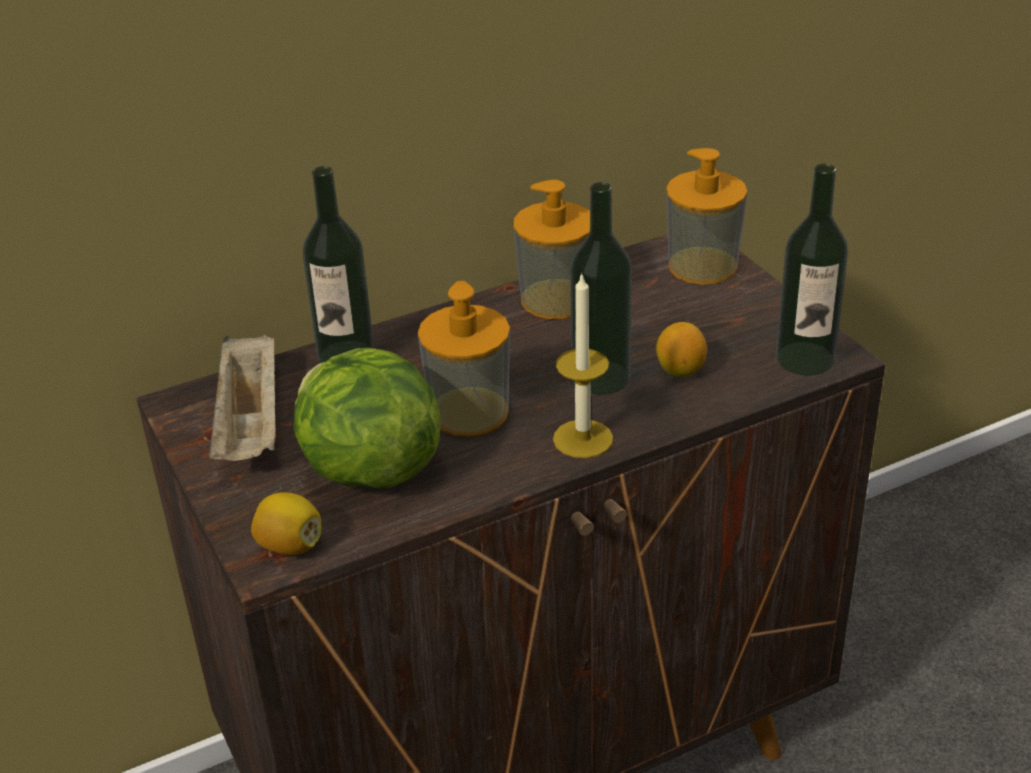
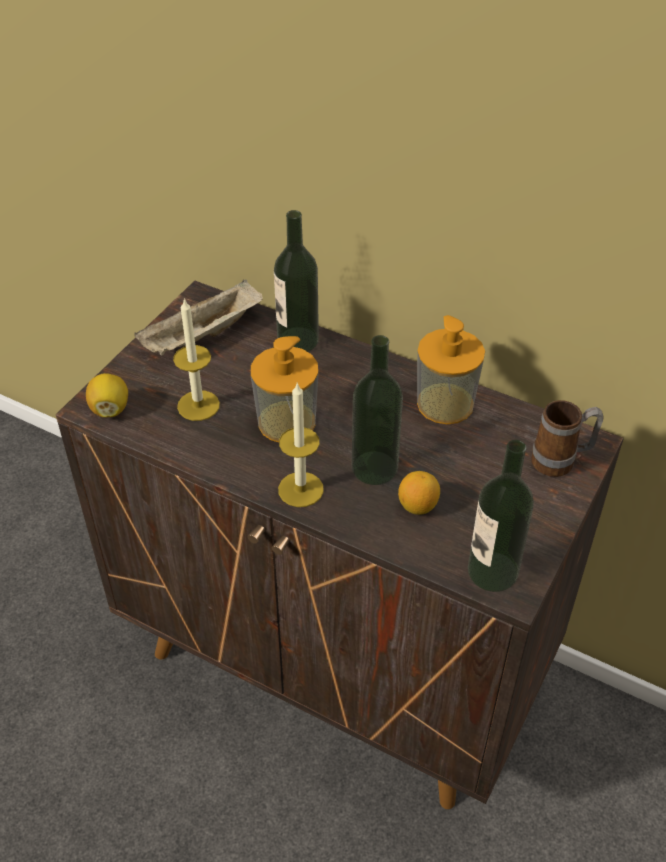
camera: 55 degrees right, 10 degrees up
lettuce [294,348,441,488] -> candle [173,298,220,421]
soap dispenser [666,148,747,284] -> mug [531,400,604,477]

